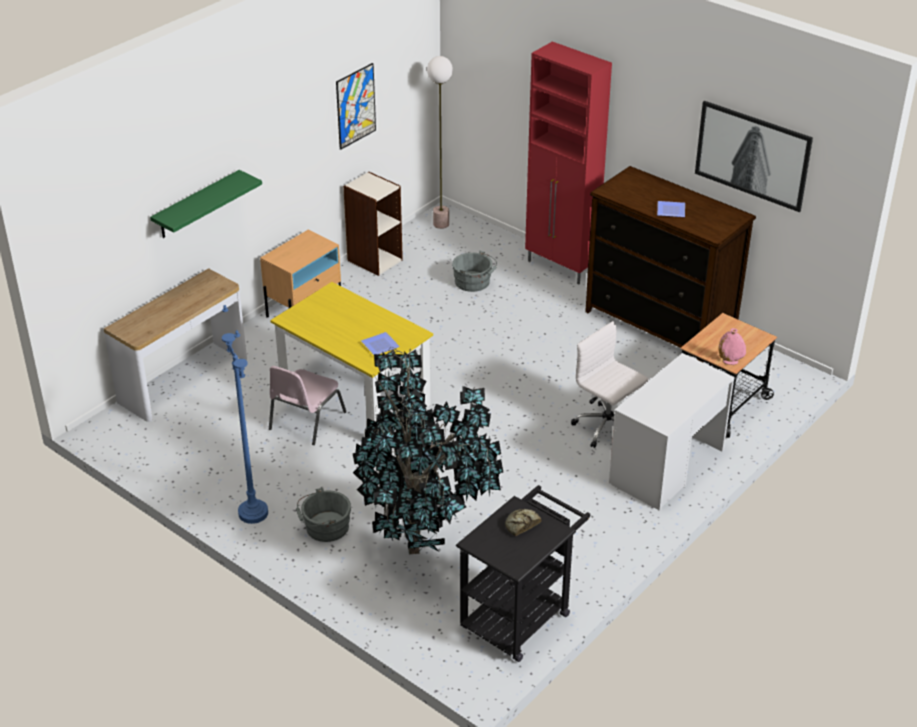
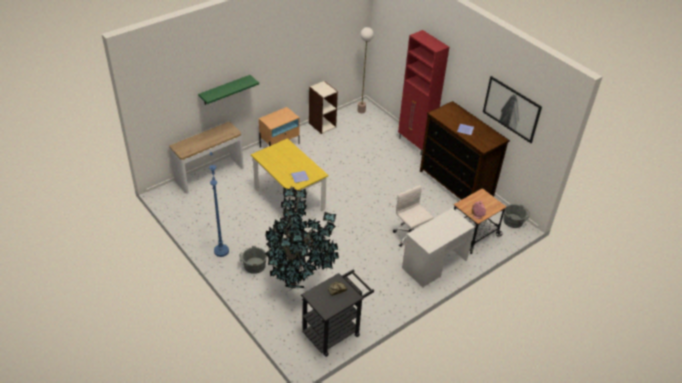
camera: 10 degrees right, 5 degrees up
pink chair [269,366,346,445] -> none
picture [336,63,376,150] -> none
grey bucket [452,251,497,292] -> grey bucket moved to [503,204,530,228]

